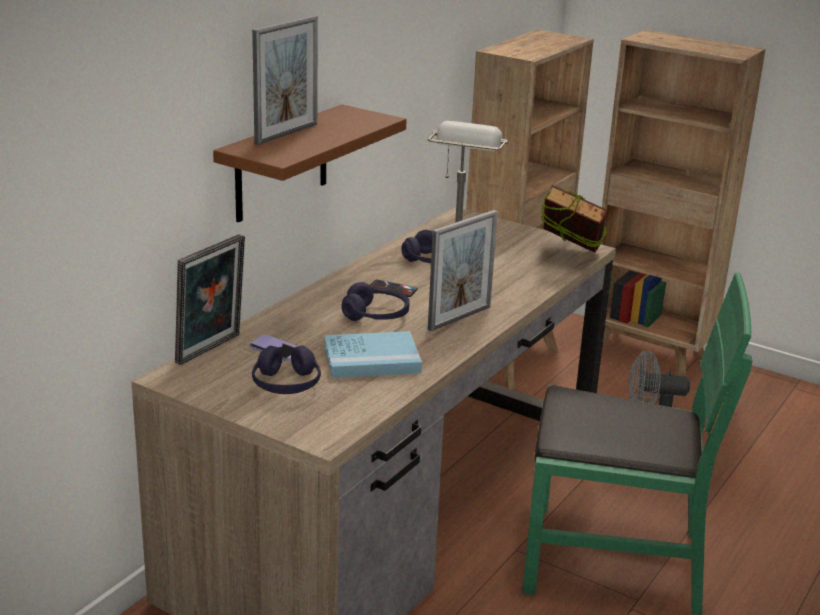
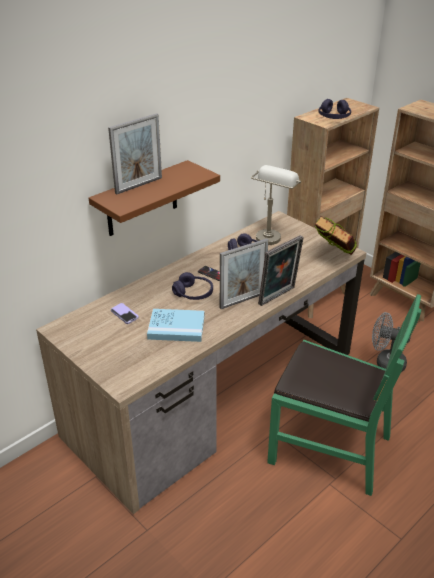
camera: 15 degrees right, 10 degrees up
picture frame [175,234,245,365] -> picture frame moved to [258,235,304,306]
purple headphones [252,345,321,394] -> purple headphones moved to [318,99,351,119]

